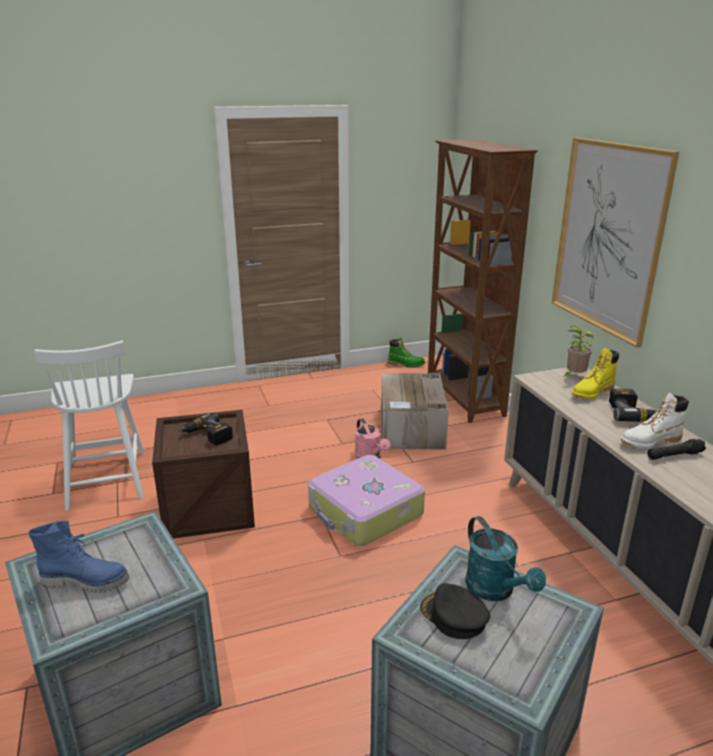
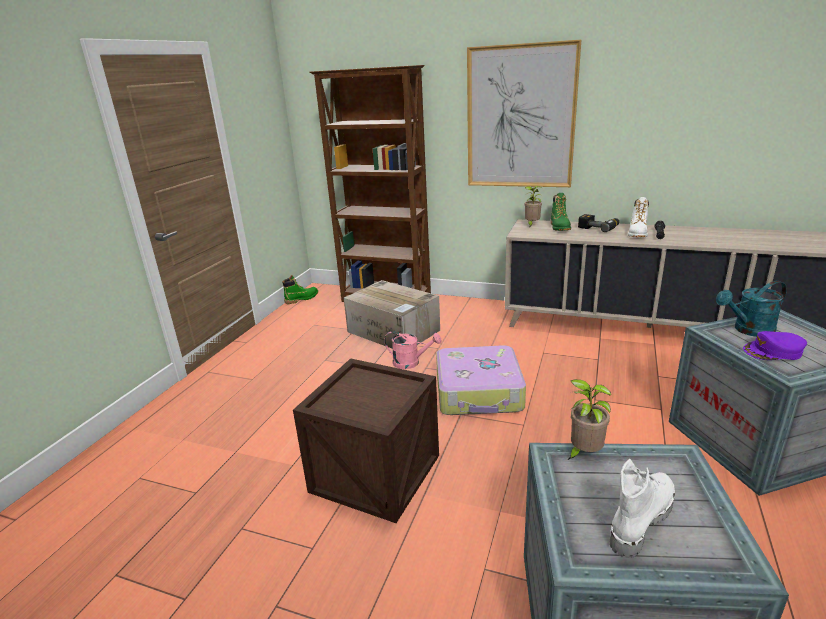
camera: 50 degrees left, 0 degrees up
blue boot [28,521,129,593] -> white boot [610,459,675,558]
white chair [34,341,144,511] -> none
power drill [179,413,233,446] -> none
black cap [420,583,490,639] -> purple cap [743,331,807,360]
turquoise watering can [465,516,546,601] -> turquoise watering can turned 150 degrees clockwise [716,281,787,337]
yellow boot [572,348,619,399] -> green boot [551,193,571,231]
none -> potted plant [568,379,611,460]

